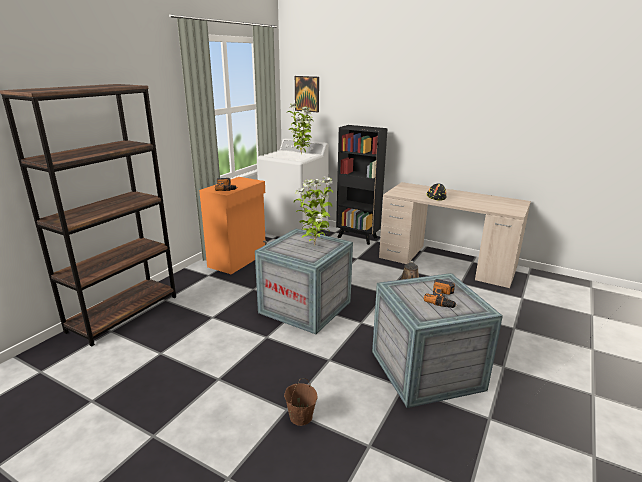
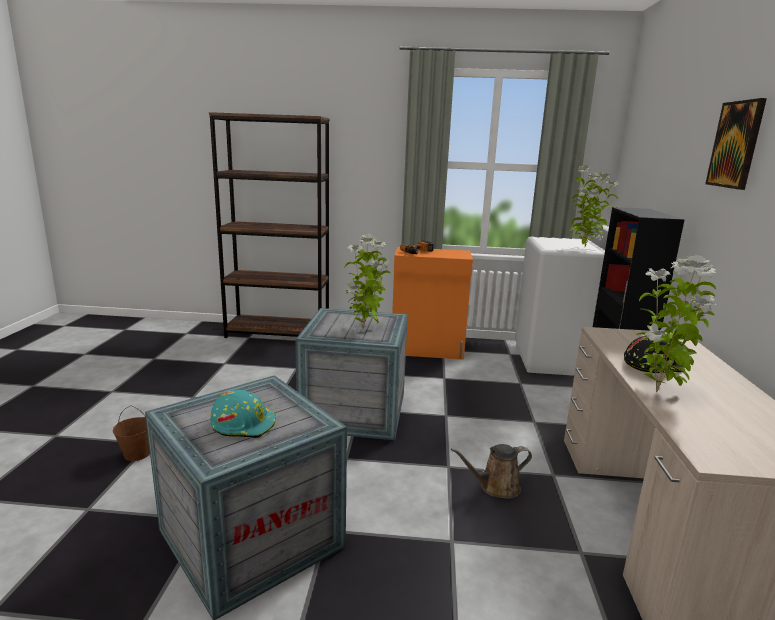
camera: 65 degrees right, 5 degrees down
picture [295,76,319,112] -> picture moved to [705,98,767,190]
power drill [424,279,458,308] -> turquoise hard hat [210,390,276,438]
none -> potted plant [636,255,717,392]

